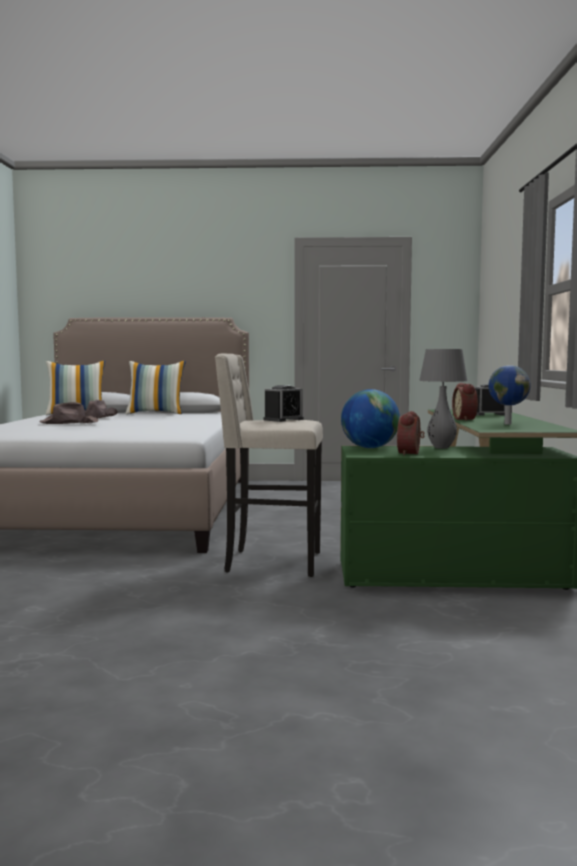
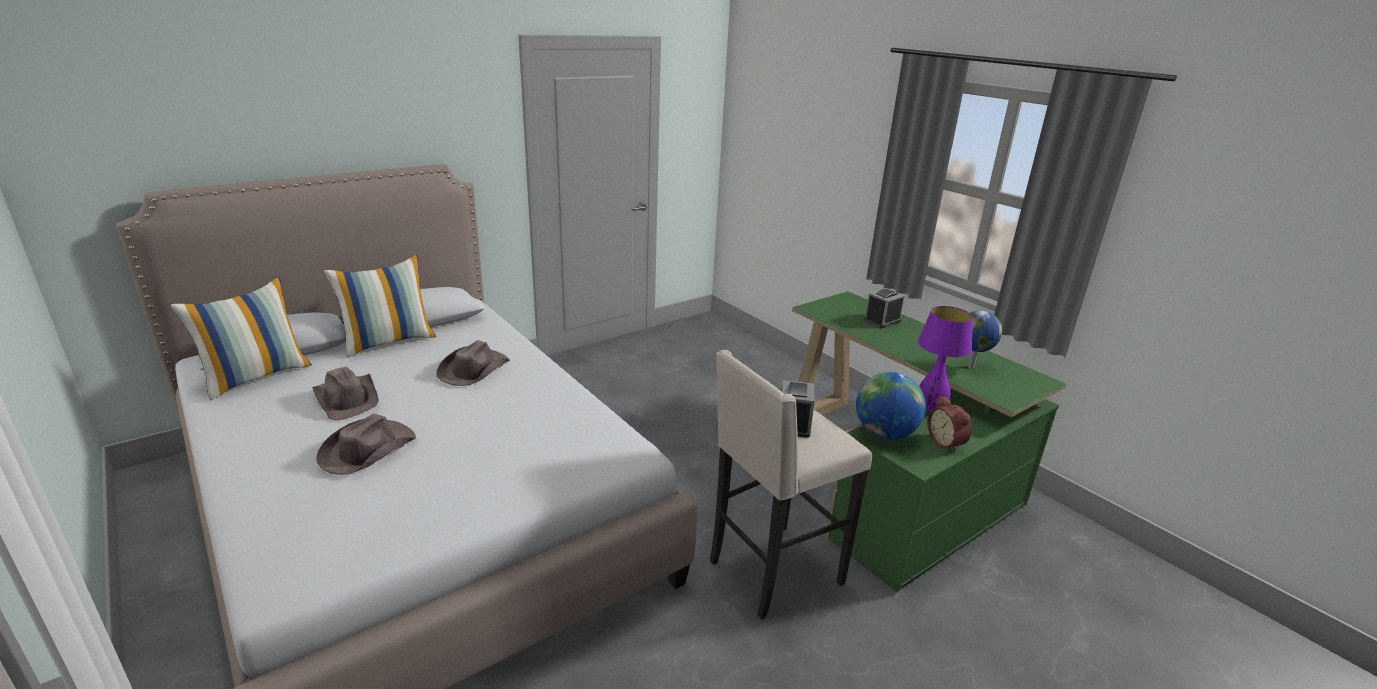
camera: 40 degrees left, 20 degrees up
grey table lamp [419,349,467,449] -> purple table lamp [918,306,973,412]
alarm clock [452,383,478,421] -> none
none -> brown hat [436,340,510,386]

